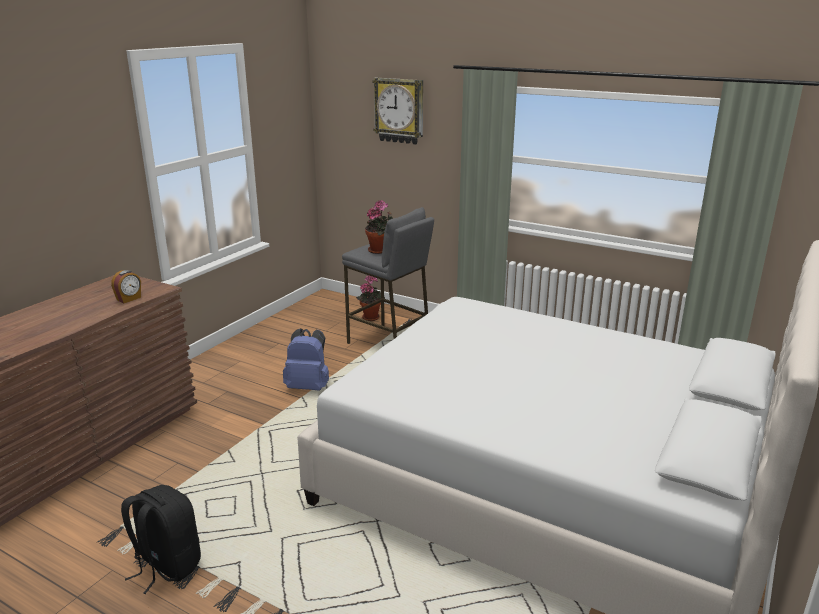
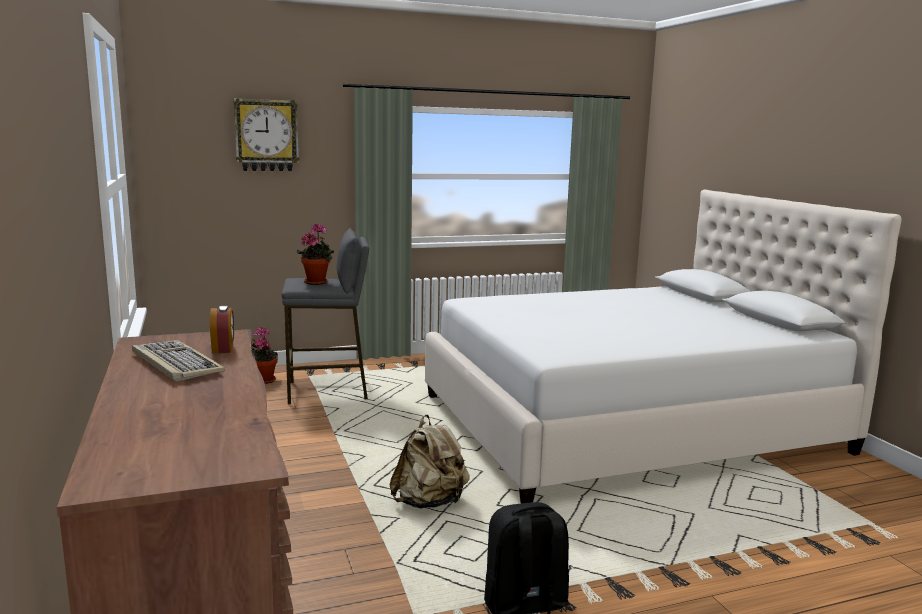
camera: 50 degrees left, 10 degrees down
blue backpack [283,329,329,391] -> none
none -> keyboard [132,340,225,382]
none -> beige backpack [389,415,470,509]

